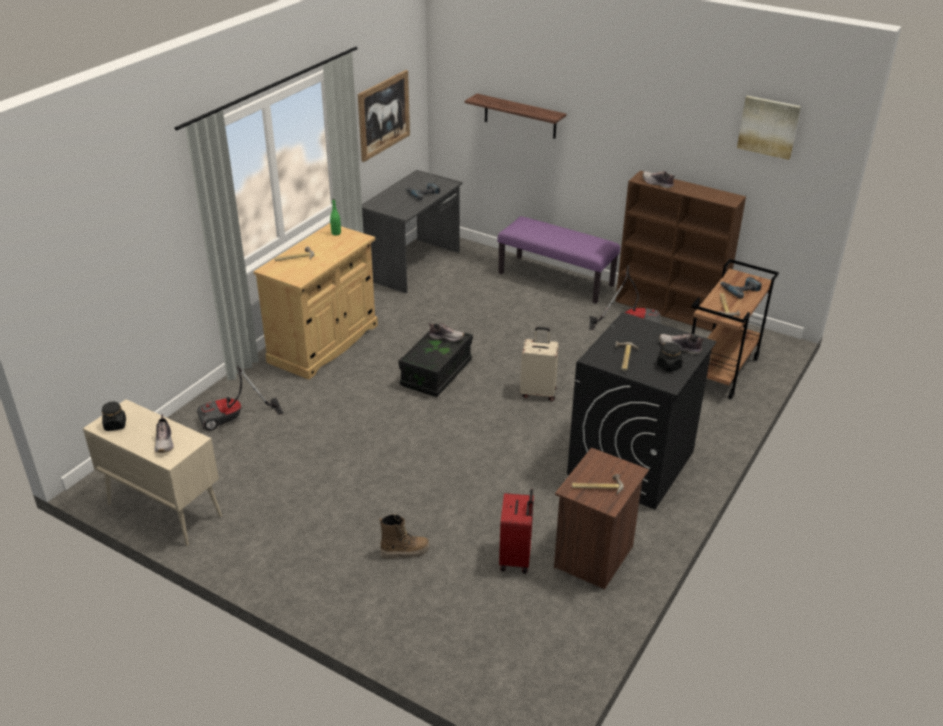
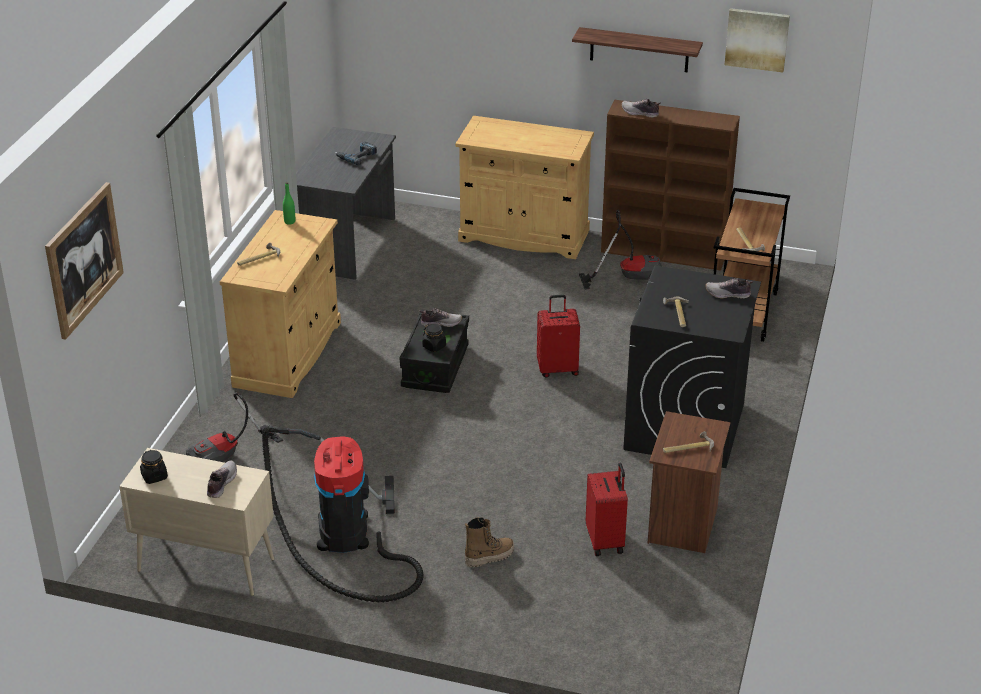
camera: 15 degrees left, 0 degrees up
shoe [155,414,174,453] -> shoe turned 135 degrees counterclockwise [207,461,237,498]
picture [358,70,410,162] -> picture moved to [45,182,124,340]
shelf [465,94,567,139] -> shelf moved to [572,27,703,72]
purple bench [497,216,620,304] -> beige cabinet [455,116,594,259]
beige suitcase [520,327,559,401] -> red suitcase [537,295,580,378]
black jar [657,342,683,372] -> black jar moved to [422,324,446,352]
power drill [720,277,762,299] -> none
none -> vacuum cleaner [262,425,423,602]

